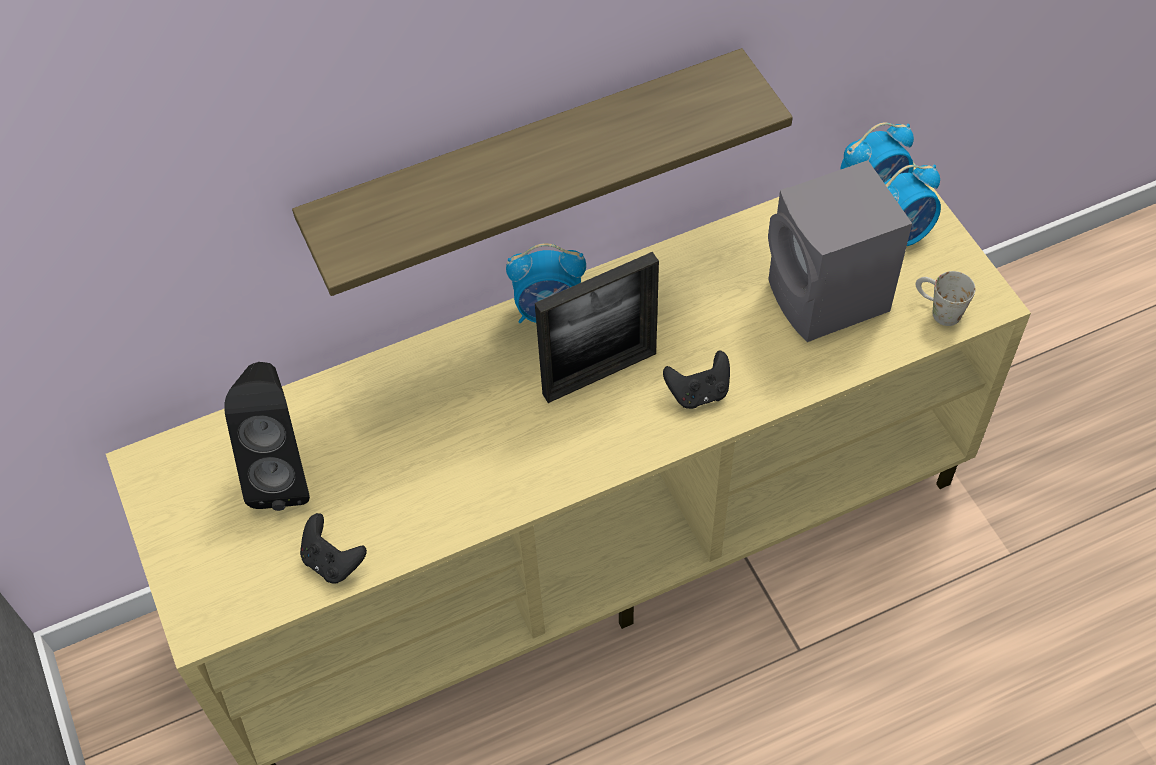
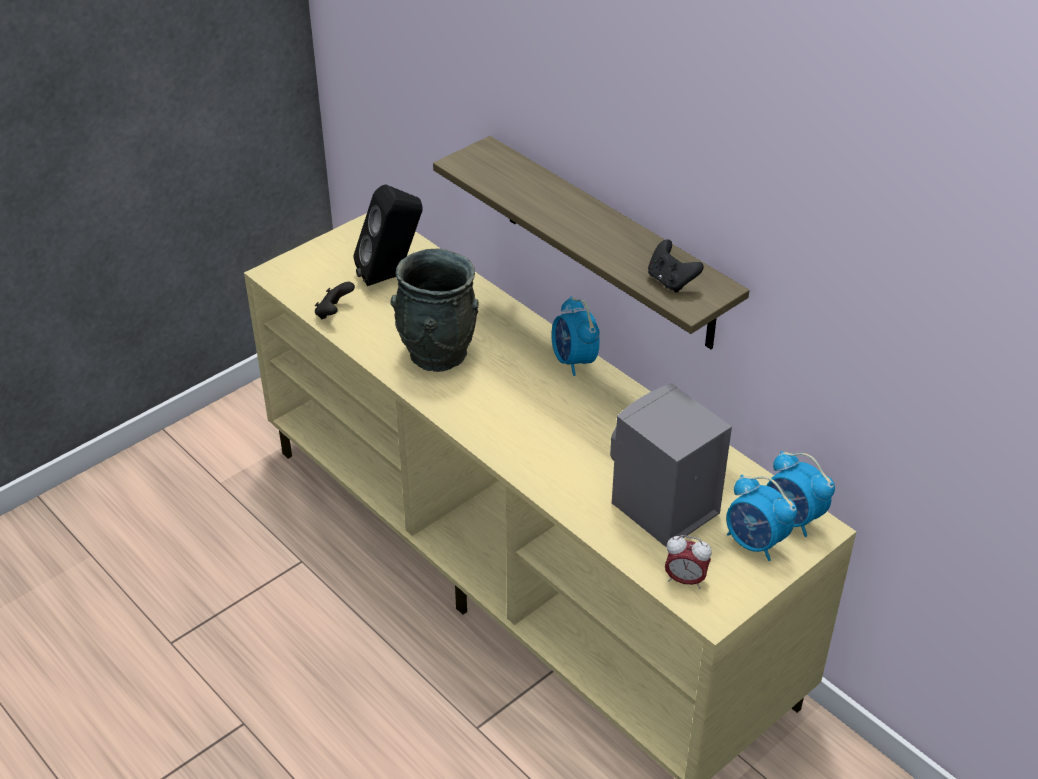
camera: 70 degrees right, 15 degrees down
picture frame [535,252,659,403] -> none
black game controller [663,350,730,409] -> black game controller moved to [648,239,704,293]
white mug [916,271,975,326] -> alarm clock [665,535,712,589]
none -> grey vase [390,248,479,372]

